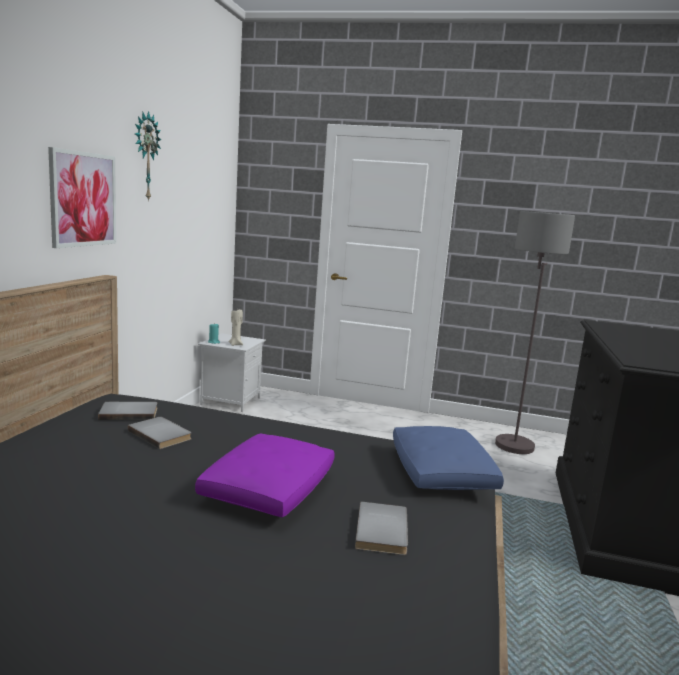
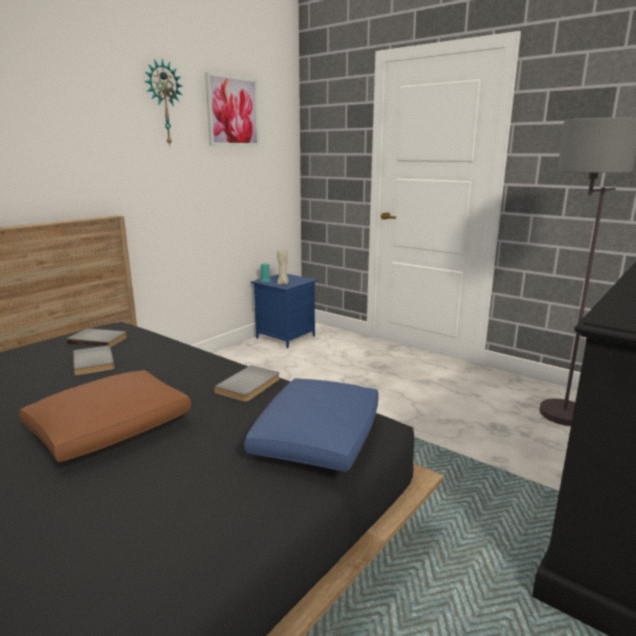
camera: 25 degrees right, 5 degrees up
picture [48,147,116,248] -> picture moved to [205,72,259,146]
purple pillow [195,433,335,517] -> brown pillow [19,370,191,462]
grey nightstand [198,333,266,412] -> blue nightstand [251,274,318,348]
grey book [355,502,408,555] -> grey book moved to [214,365,280,402]

